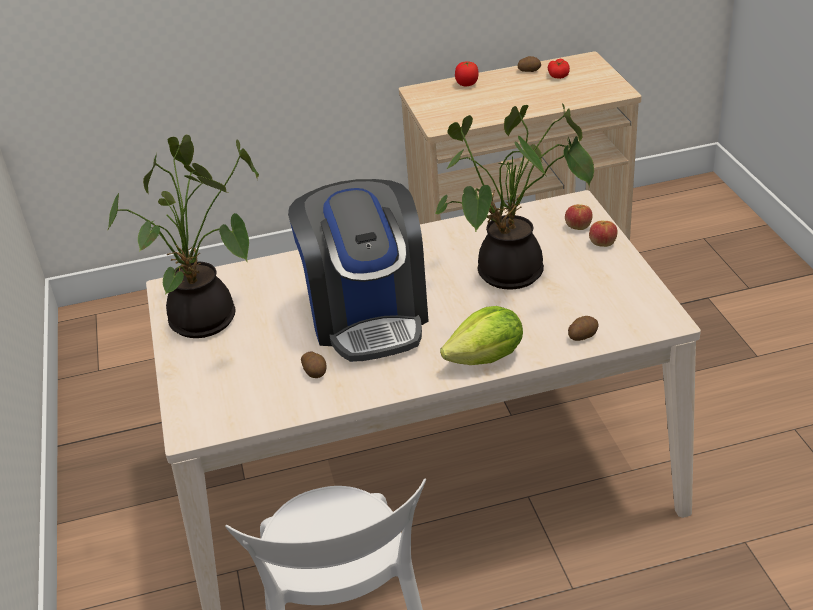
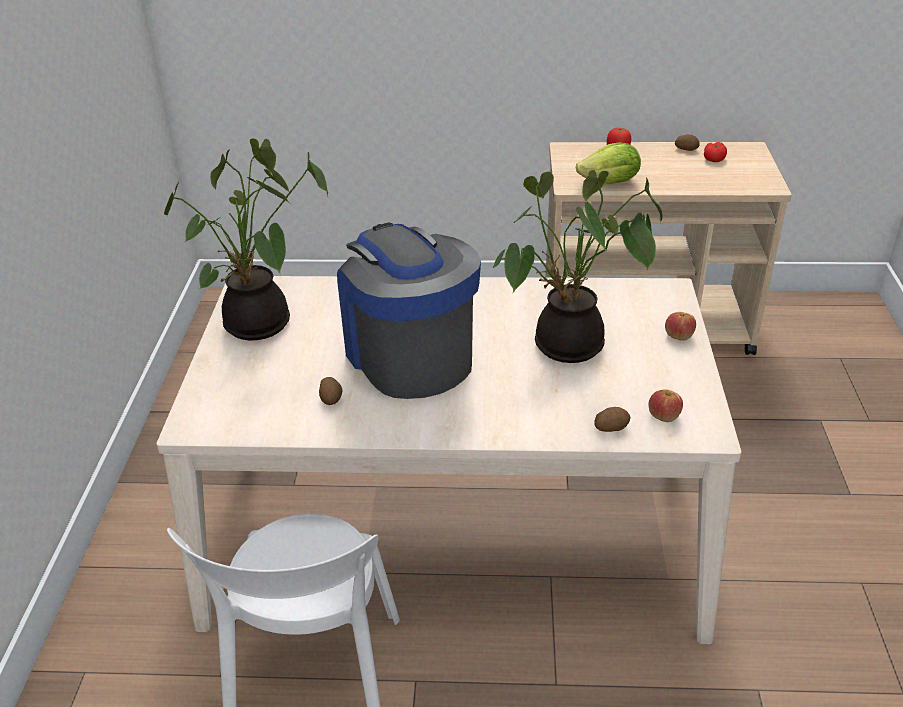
camera: 15 degrees right, 0 degrees up
coffee machine [288,179,429,362] -> coffee machine turned 150 degrees clockwise [337,222,481,399]
lettuce [440,306,523,365] -> lettuce moved to [576,142,641,184]
apple [565,204,593,230] -> apple moved to [648,389,683,422]

